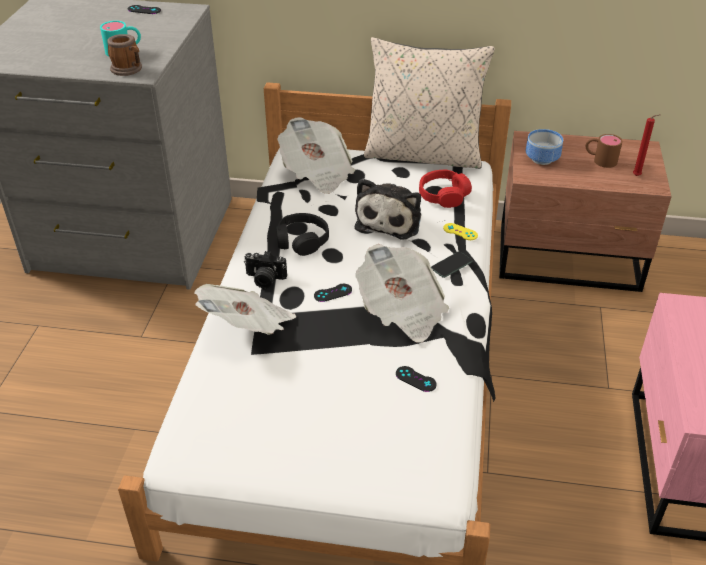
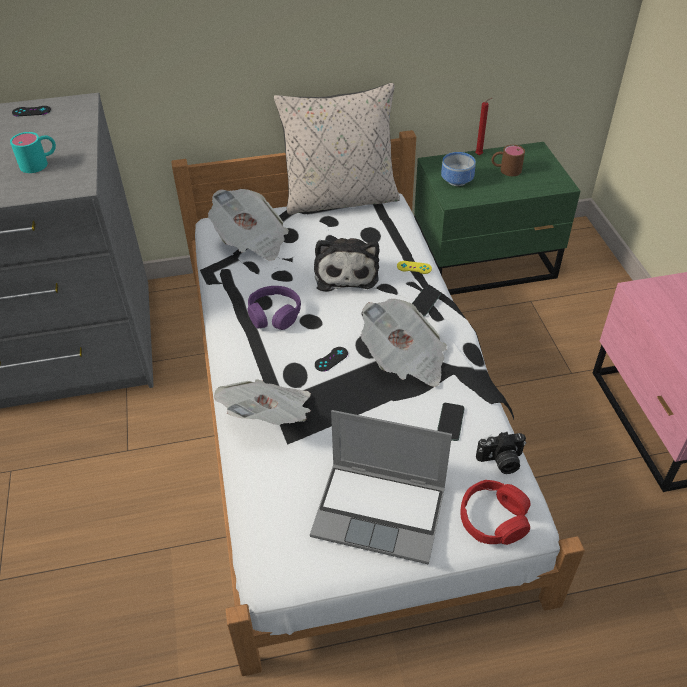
camera: 20 degrees left, 5 degrees up
mug [107,34,142,76] -> none
camera [244,251,287,288] -> camera moved to [476,432,526,474]
black headphones [276,213,329,256] -> purple headphones [248,286,301,330]
black game controller [396,366,437,392] -> phone [437,403,465,441]
red headphones [419,170,472,208] -> red headphones moved to [460,480,531,545]
brown nightstand [499,131,672,292] -> green nightstand [414,142,581,295]
red candle [633,114,661,176] -> red candle moved to [475,98,492,155]
none -> laptop [310,410,452,564]

